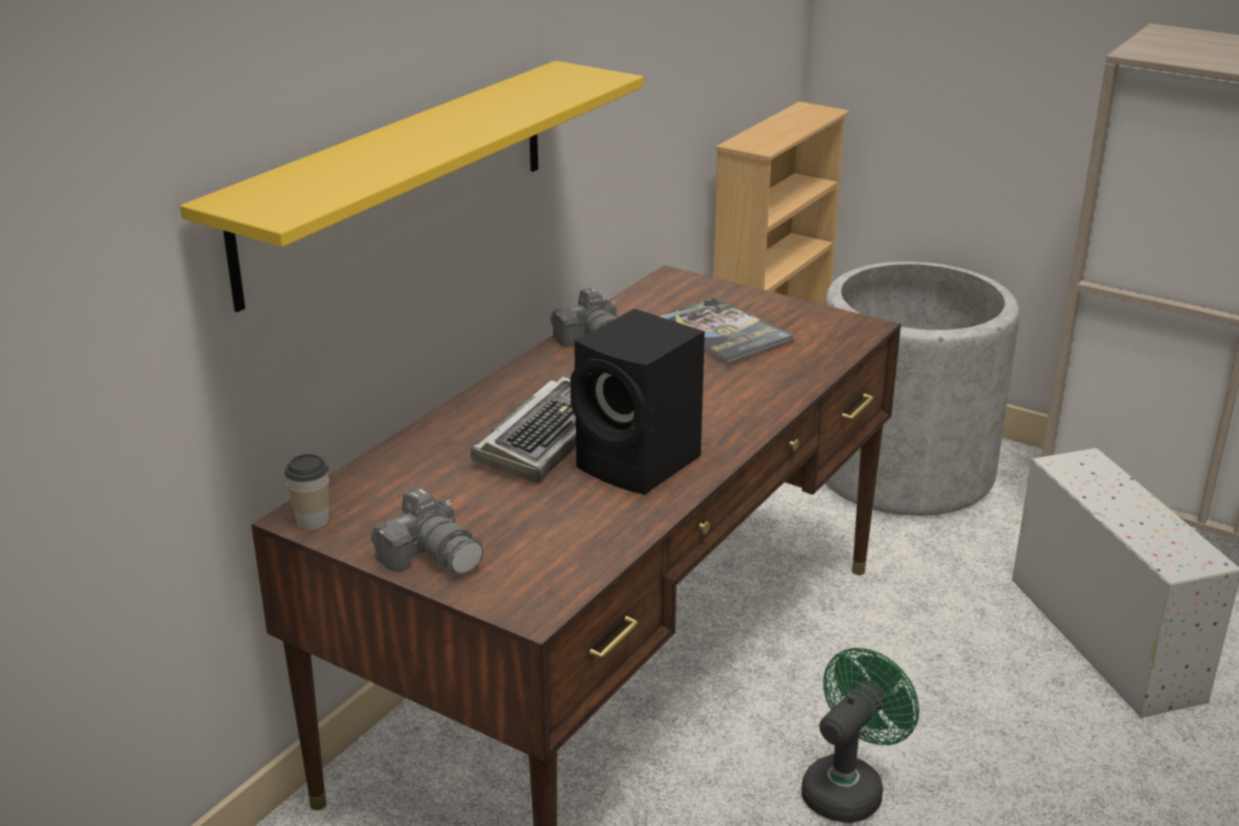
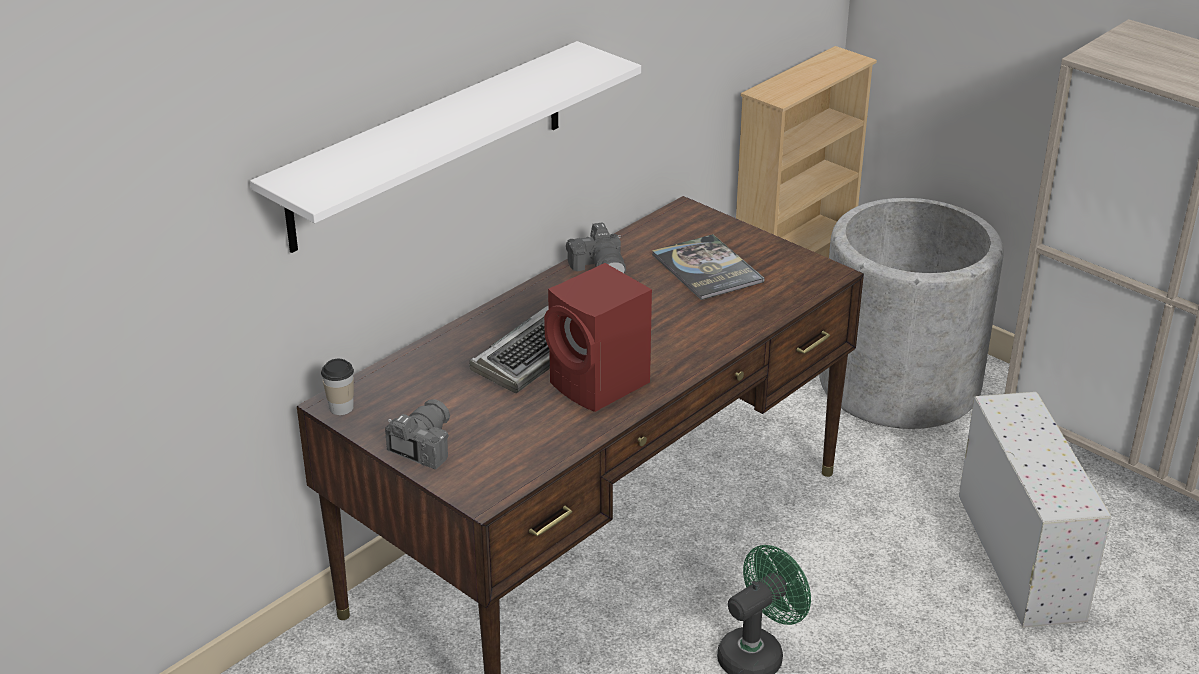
camera: 10 degrees right, 5 degrees up
yellow shelf [180,61,644,312] -> white shelf [250,41,641,253]
camera [371,488,483,574] -> camera turned 120 degrees counterclockwise [385,399,450,470]
black speaker [570,309,705,495] -> red speaker [544,263,652,412]

